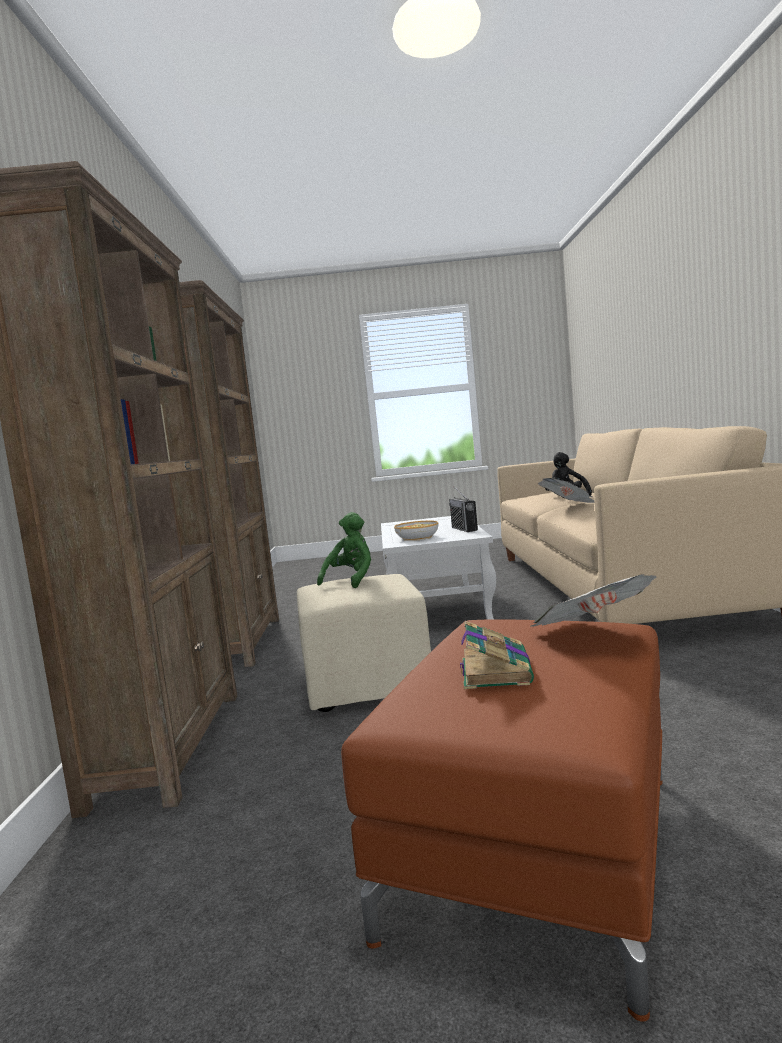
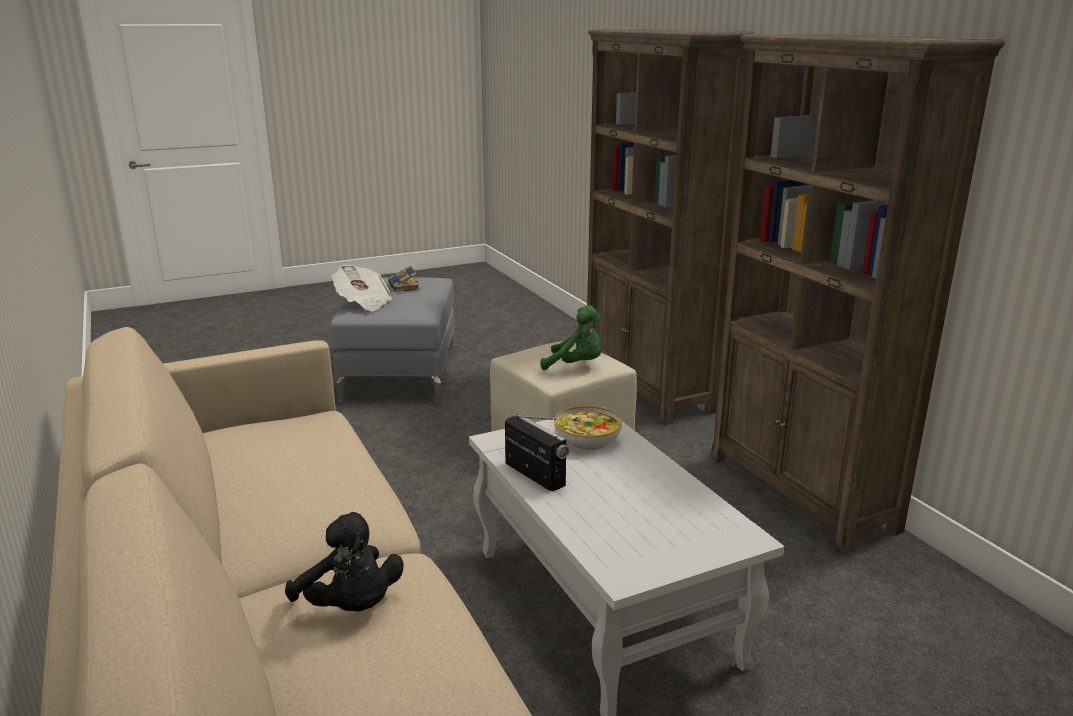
camera: 155 degrees right, 15 degrees up
green plush toy [317,512,371,588] -> green plush toy turned 75 degrees counterclockwise [541,305,602,370]
brown ottoman [341,619,662,1022] -> grey ottoman [330,277,455,403]
newspaper [538,478,594,503] -> none

